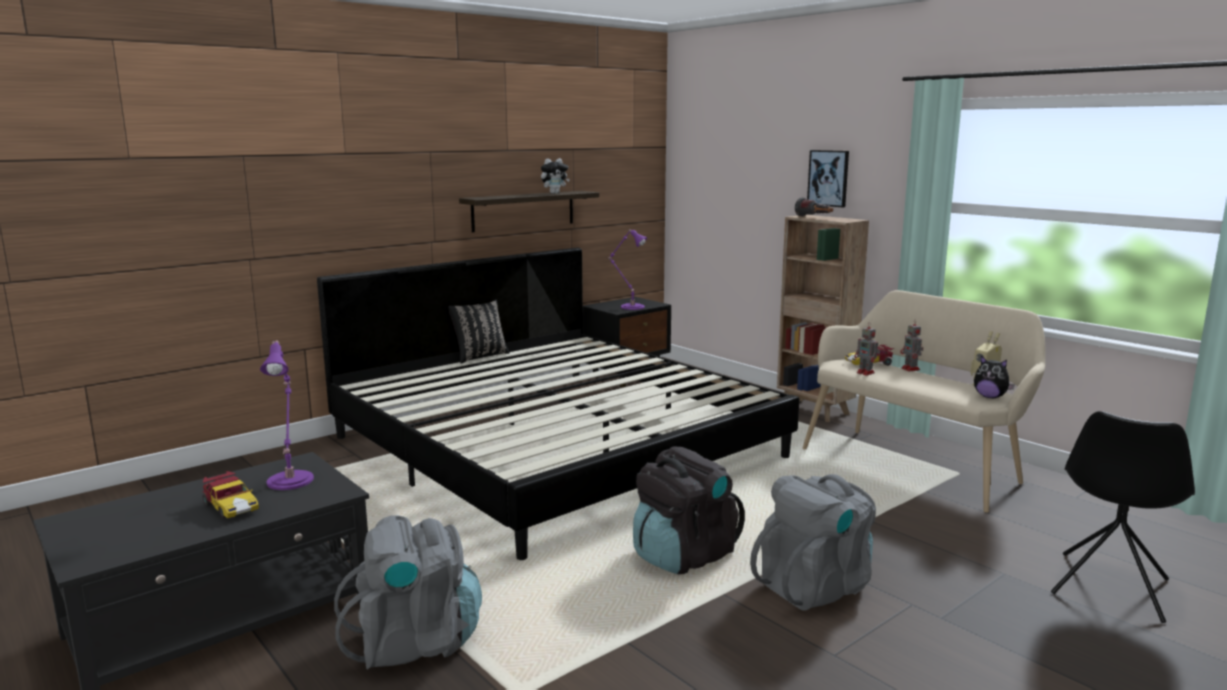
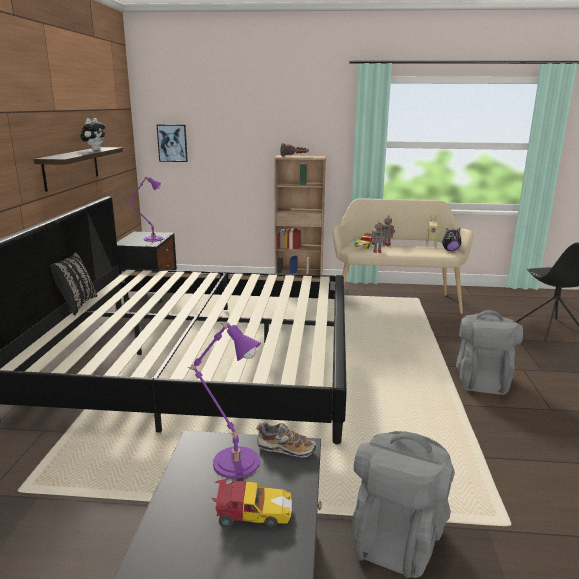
camera: 45 degrees left, 5 degrees up
black backpack [633,446,745,574] -> none
picture [807,150,849,207] -> picture moved to [157,124,188,162]
none -> shoe [256,422,316,457]

